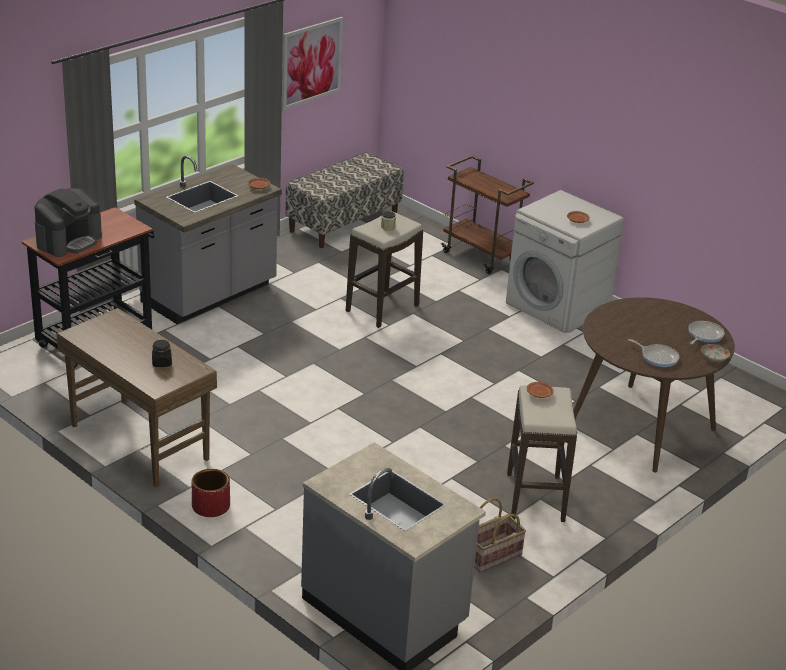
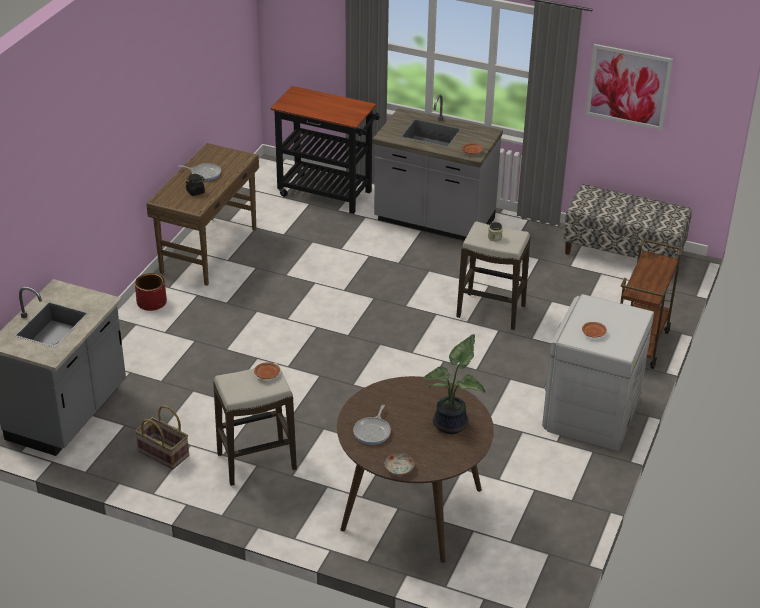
camera: 70 degrees right, 5 degrees up
coffee machine [34,188,102,257] -> none
frying pan [688,321,725,344] -> frying pan moved to [178,163,221,181]
none -> potted plant [423,334,485,434]

